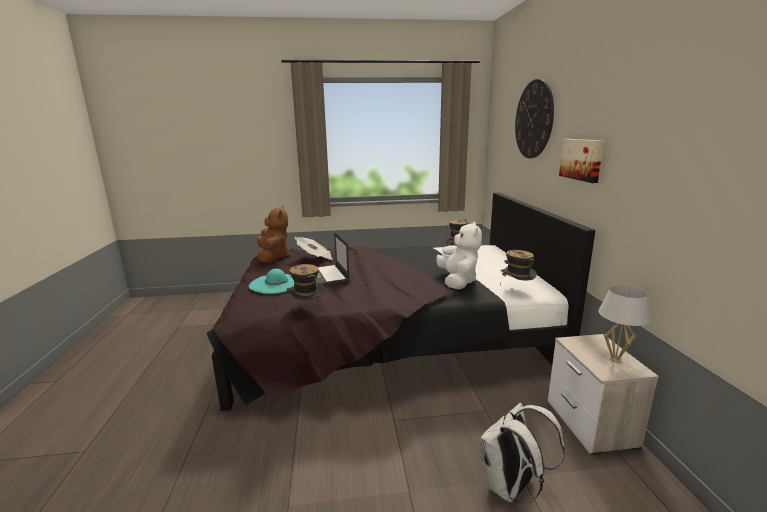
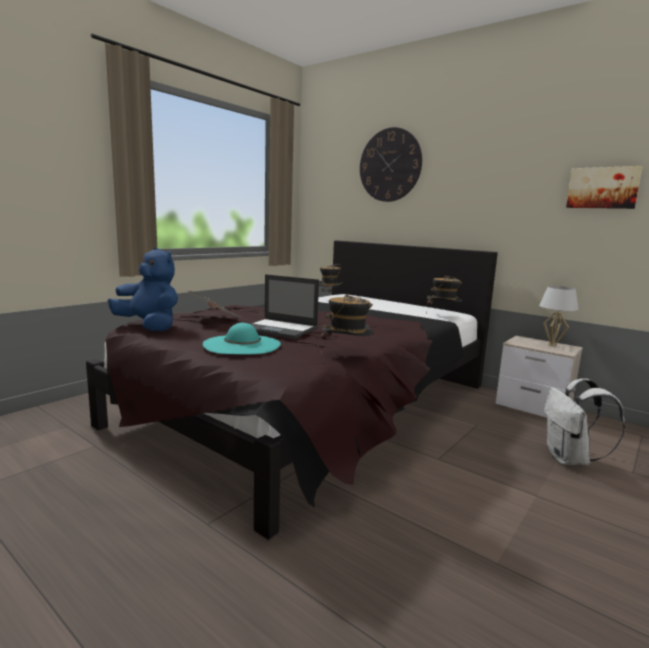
camera: 45 degrees left, 5 degrees down
brown plush toy [257,206,289,263] -> blue plush toy [108,248,178,331]
white plush toy [436,221,482,290] -> none
picture [559,139,604,183] -> picture moved to [566,166,642,209]

